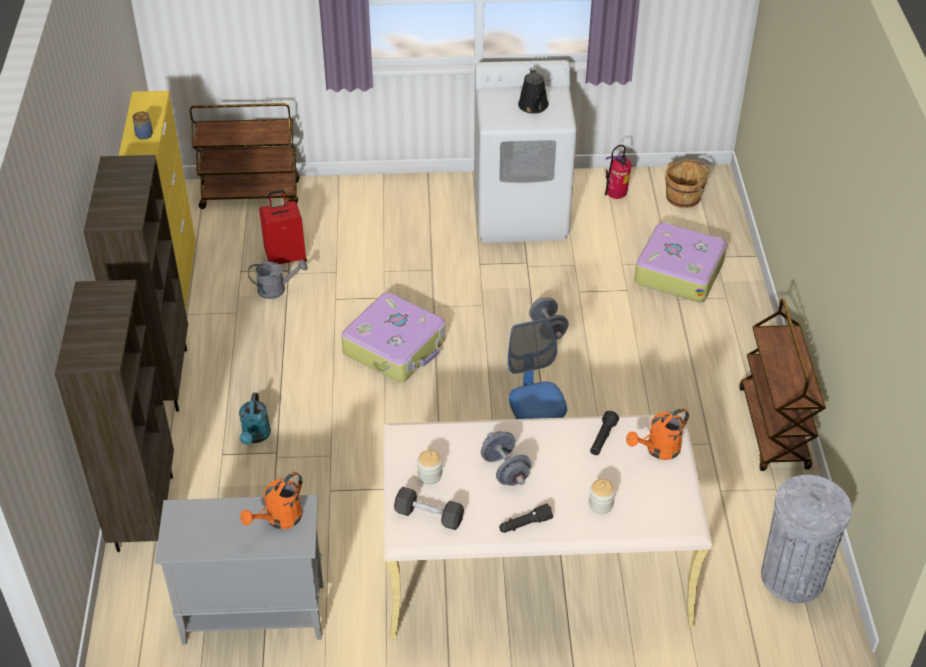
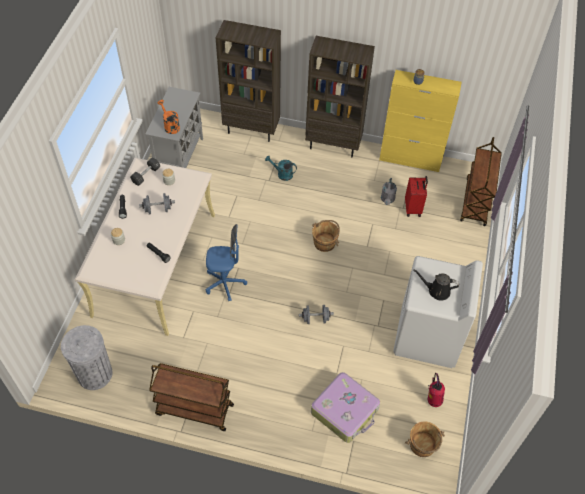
camera: 105 degrees right, 10 degrees up
suitcase [341,292,445,382] -> brown bucket [312,220,340,252]
orange watering can [626,408,689,460] -> none

